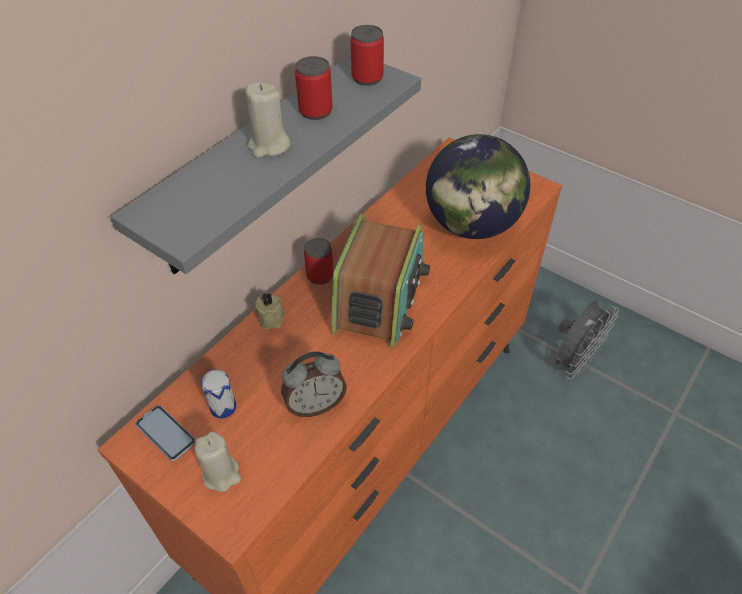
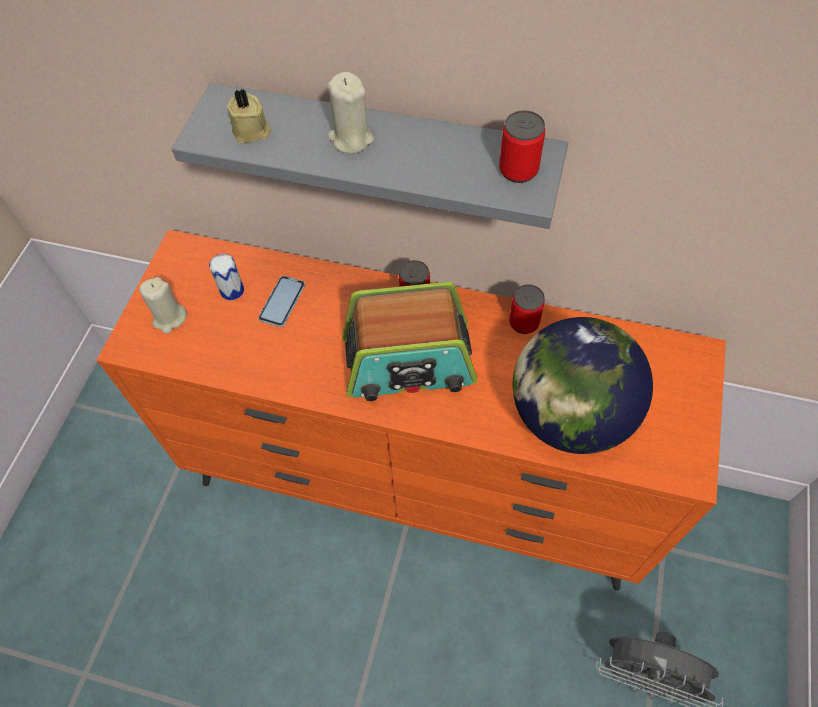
camera: 70 degrees right, 10 degrees up
phone [135,405,196,461] -> phone moved to [258,276,305,327]
beige candle [255,293,285,329] -> beige candle moved to [226,88,271,143]
alarm clock [281,351,347,417] -> none
can [295,56,333,120] -> can moved to [509,284,545,334]

